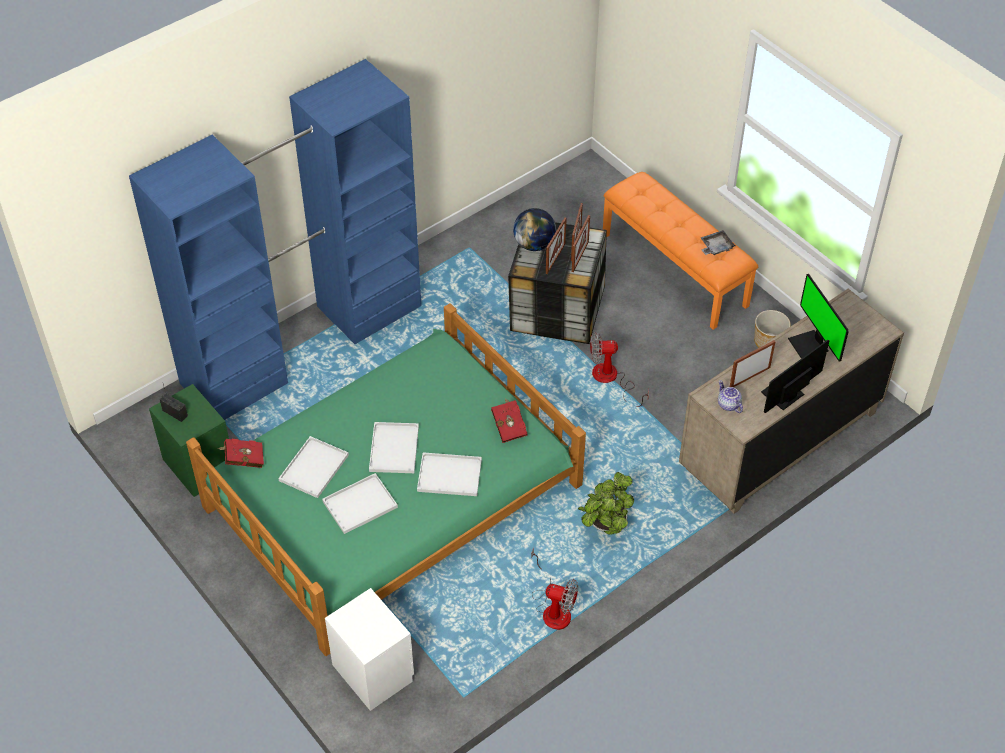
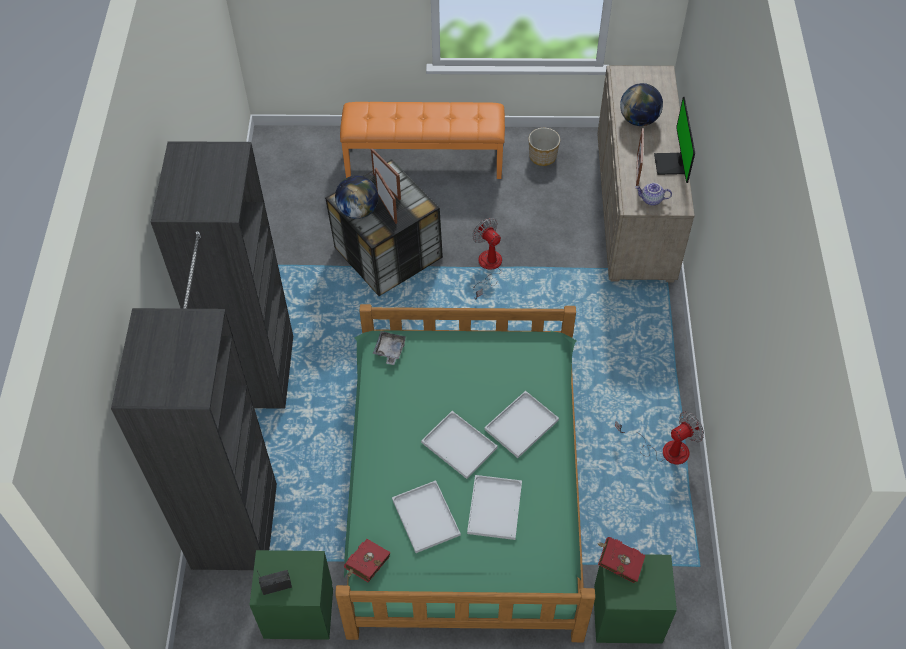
camera: 50 degrees left, 5 degrees up
blue wardrobe [129,59,421,420] -> black wardrobe [111,141,293,570]
white nightstand [325,588,414,711] -> green nightstand [594,554,677,644]
red book [491,398,528,443] -> red book moved to [597,537,645,583]
picture frame [572,215,590,272] -> none
potted plant [578,472,634,535] -> none
fan [590,332,649,407] -> fan turned 105 degrees clockwise [473,218,502,299]
grey tray [701,230,736,255] -> grey tray moved to [373,331,406,365]
monitor [788,274,849,362] -> globe [620,83,663,126]

